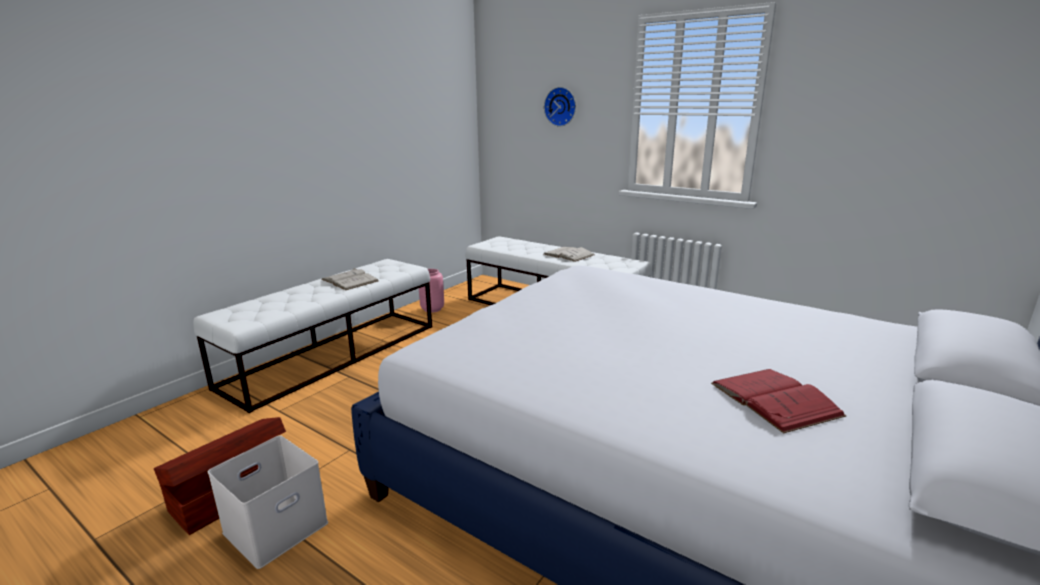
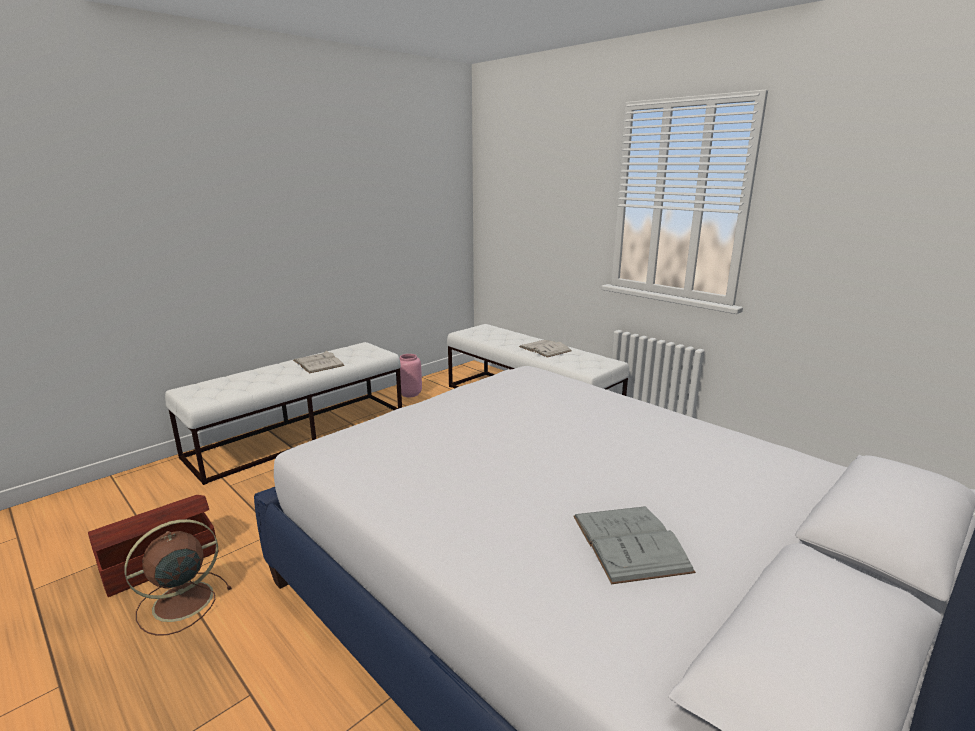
camera: 10 degrees right, 0 degrees up
white storage box [208,435,328,569] -> brown fan [124,519,232,636]
wall clock [544,87,576,127] -> none
red book [711,369,847,433] -> grey book [573,506,696,585]

